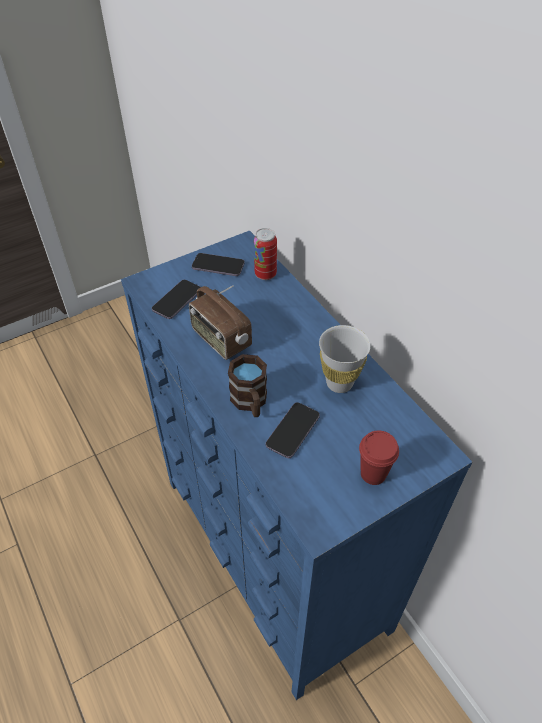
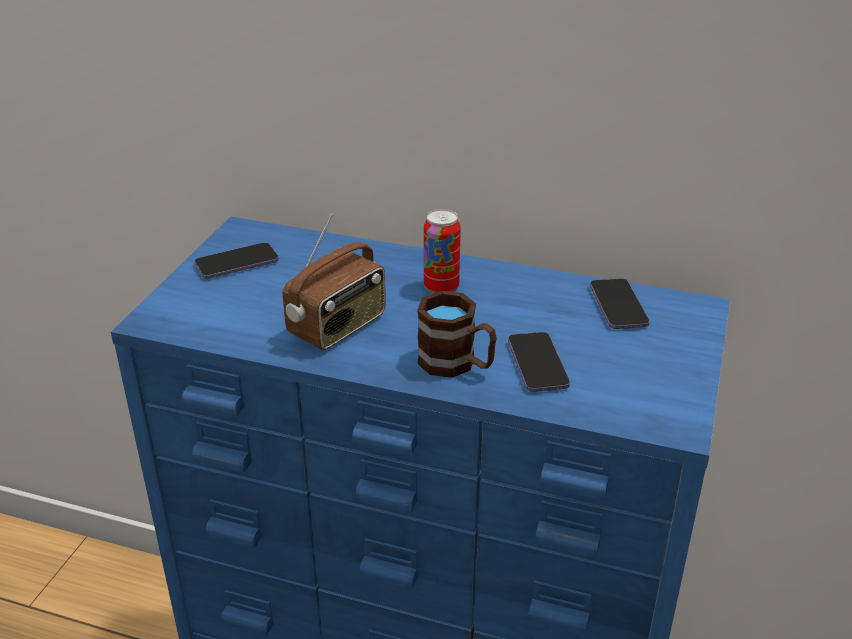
camera: 40 degrees left, 15 degrees down
phone [152,280,201,319] -> phone moved to [590,279,650,329]
radio [189,285,252,360] -> radio turned 60 degrees counterclockwise [283,214,386,350]
can [254,228,277,280] -> can moved to [424,209,461,293]
white cup [319,325,371,393] -> none
red cup [359,431,399,485] -> none

